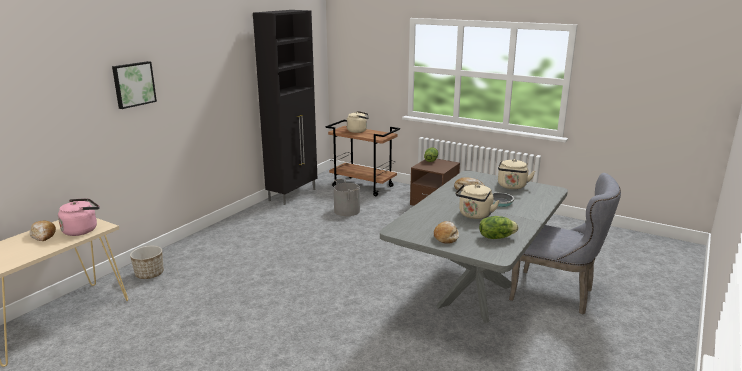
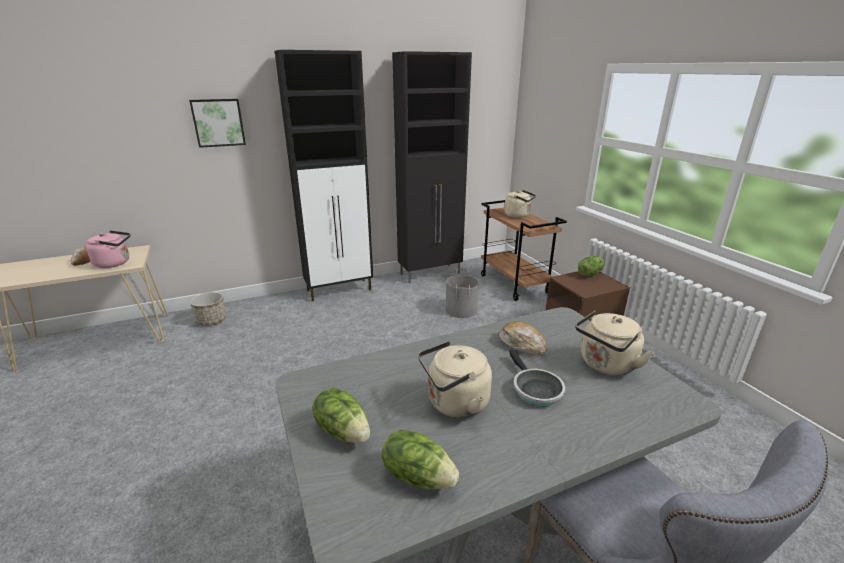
camera: 35 degrees right, 5 degrees up
bread [434,221,459,244] -> lettuce [313,388,370,443]
none -> black cabinet [275,50,373,301]

